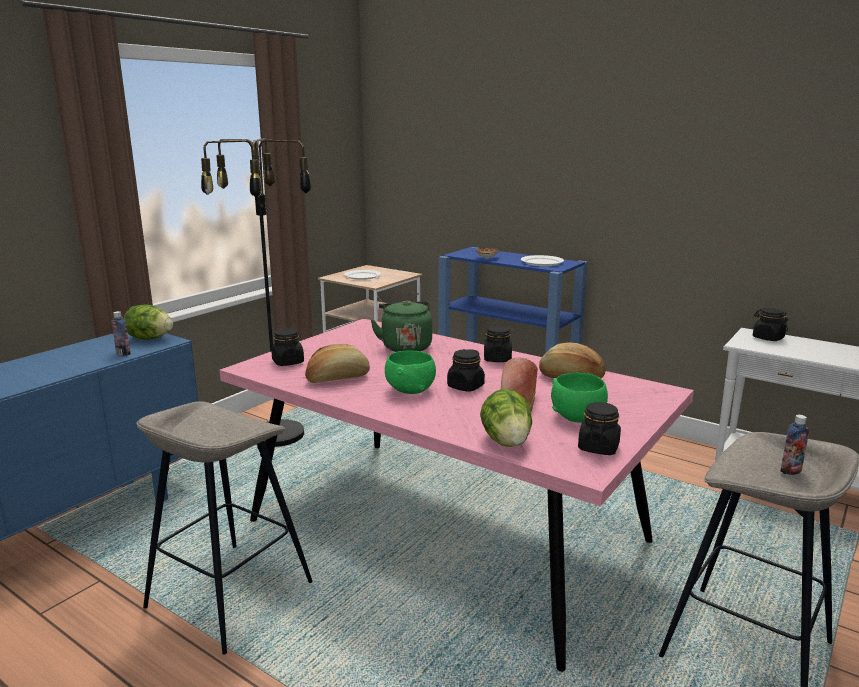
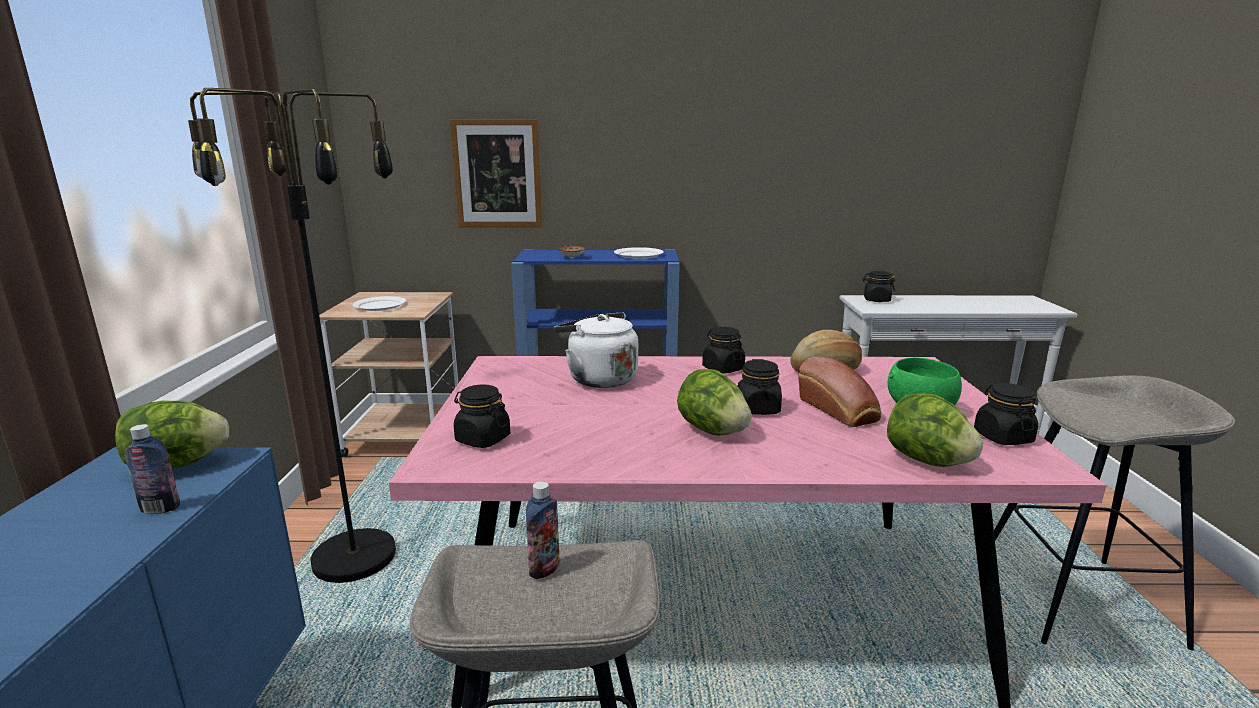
camera: 35 degrees left, 0 degrees up
bread [305,344,370,383] -> none
green kettle [371,300,432,352] -> white kettle [554,313,638,388]
green bowl [385,350,436,394] -> lettuce [677,369,752,435]
bottle [780,415,809,475] -> bottle moved to [526,481,560,579]
none -> picture [450,119,542,227]

